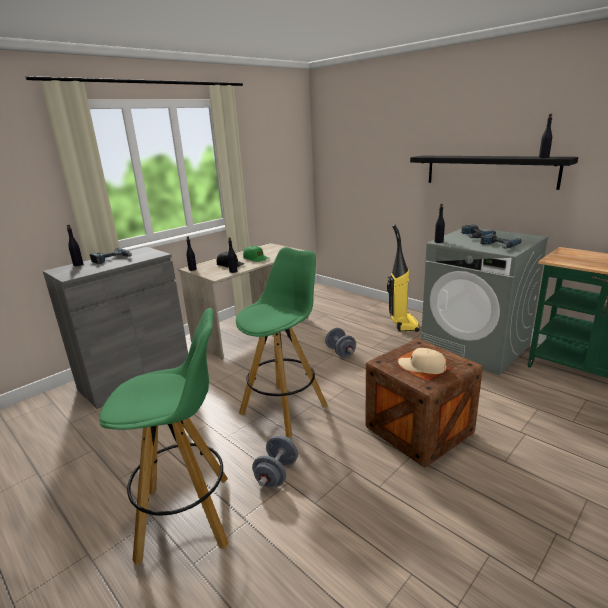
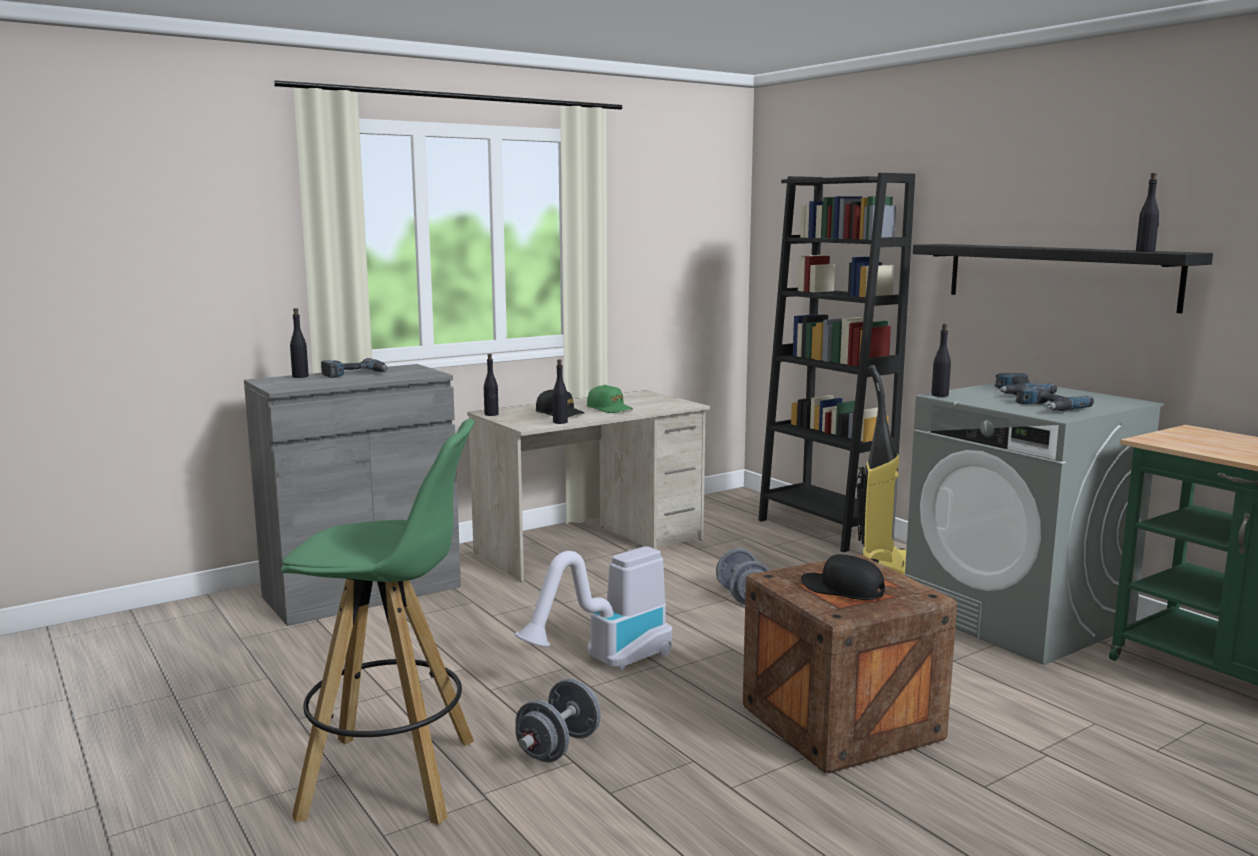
camera: 10 degrees right, 10 degrees down
green stool [236,247,328,437] -> vacuum cleaner [515,546,672,671]
beige cap [398,348,446,374] -> black cap [801,554,885,600]
none -> black bookcase [758,173,915,552]

